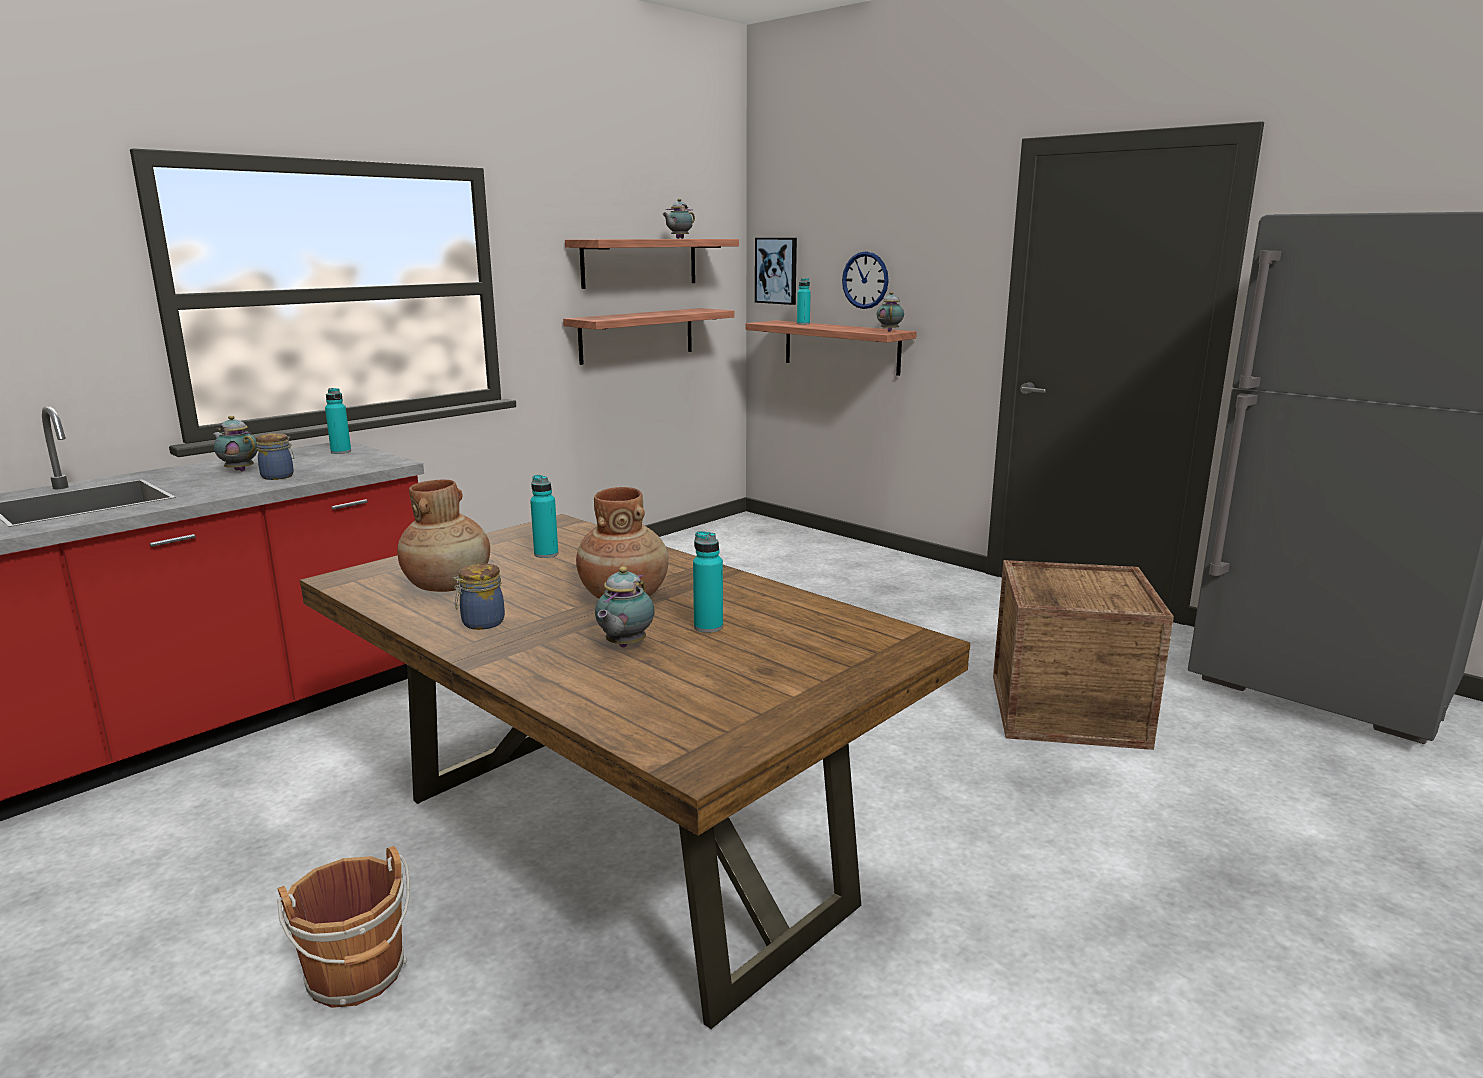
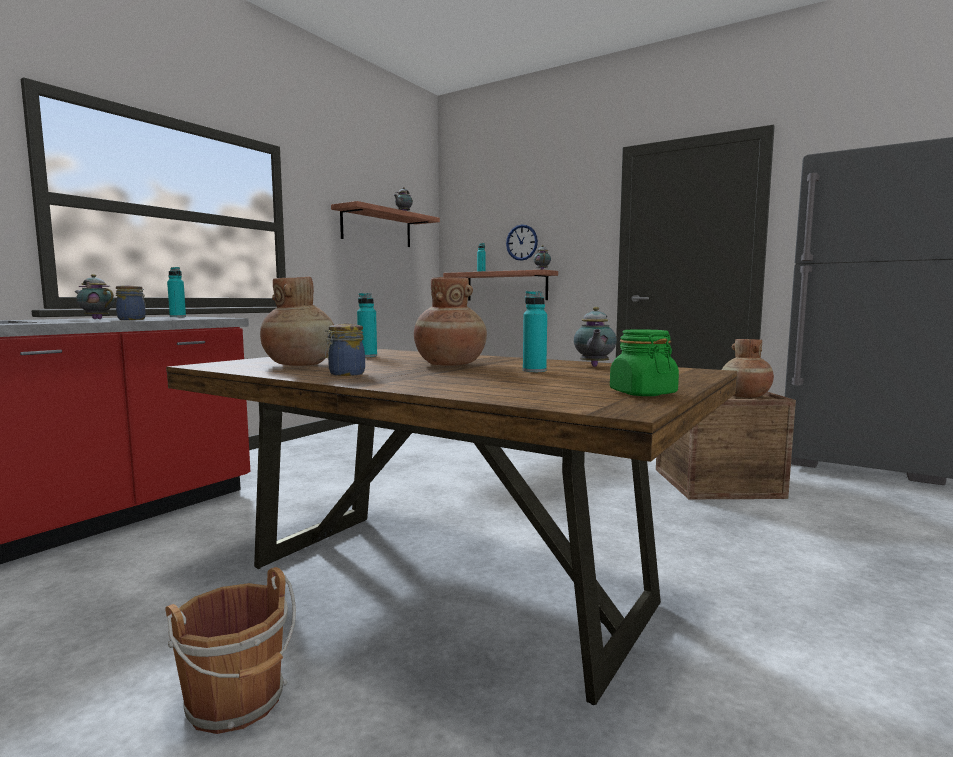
camera: 10 degrees left, 10 degrees down
shelf [563,308,735,365] -> none
teapot [595,566,655,648] -> teapot moved to [574,307,617,367]
picture [755,238,797,305] -> none
none -> green jar [610,329,679,396]
none -> brown vase [722,339,774,398]

